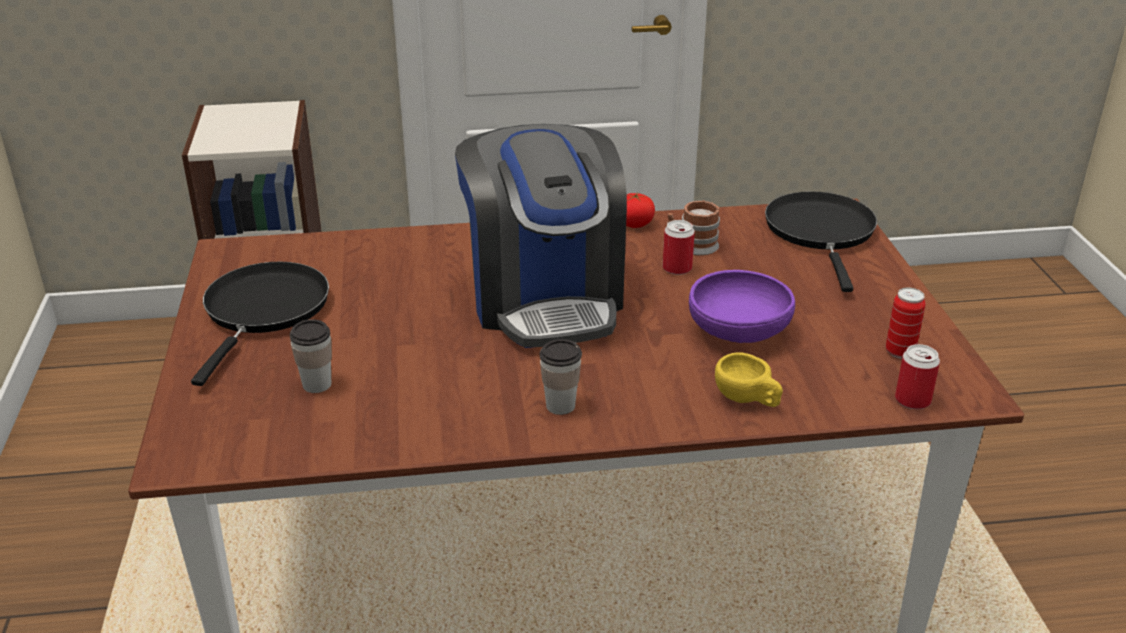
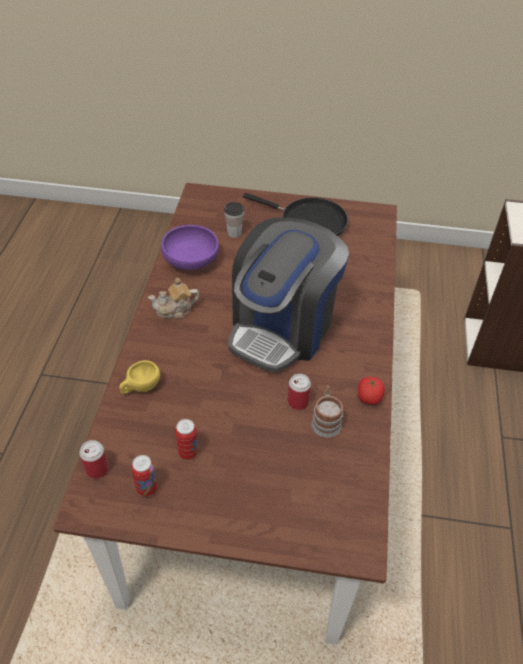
camera: 105 degrees right, 15 degrees up
coffee machine [455,124,627,348] -> coffee machine turned 60 degrees counterclockwise [228,218,349,372]
cup [540,339,582,415] -> teapot [148,278,199,319]
purple bowl [689,270,795,343] -> purple bowl moved to [161,225,219,270]
black frying pan [765,191,877,292] -> none
none -> can [175,419,198,460]

